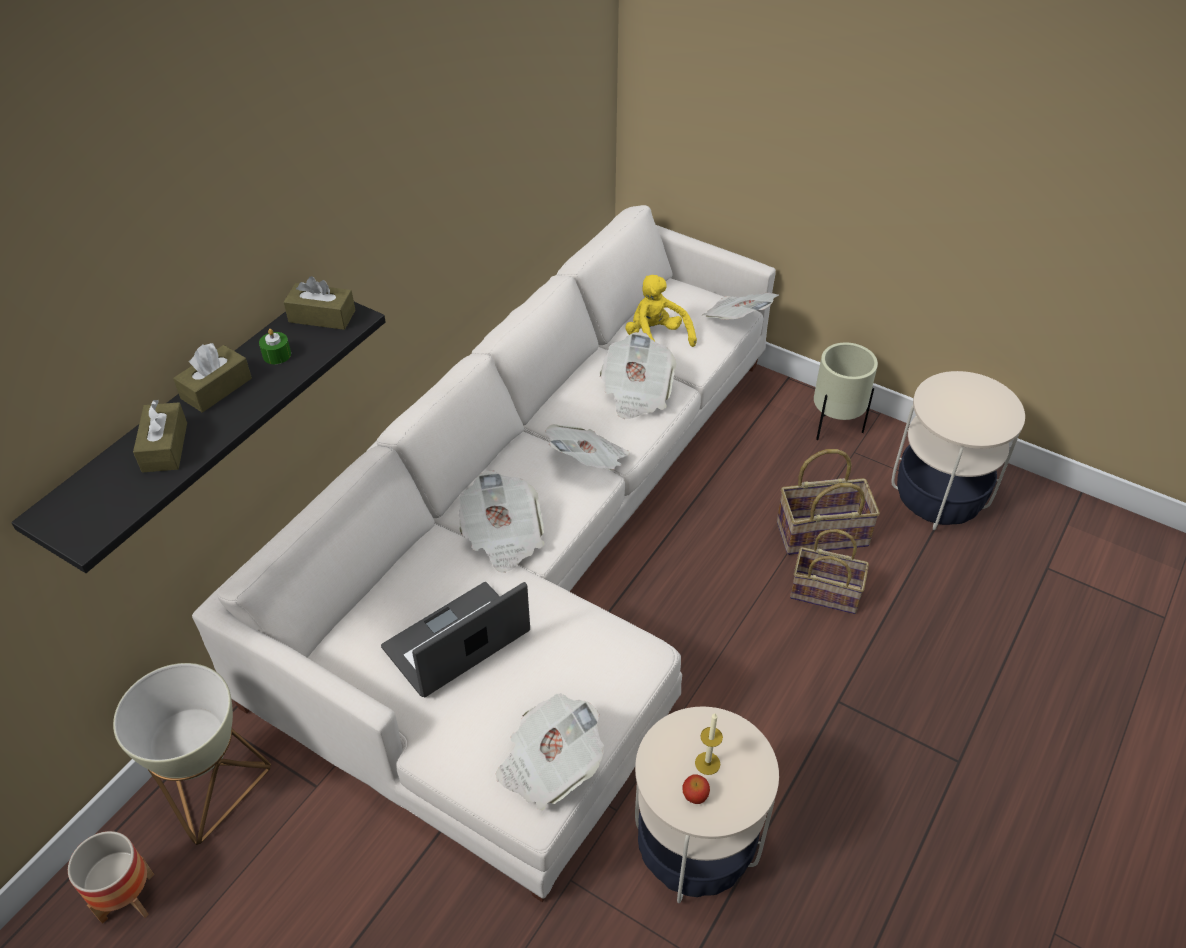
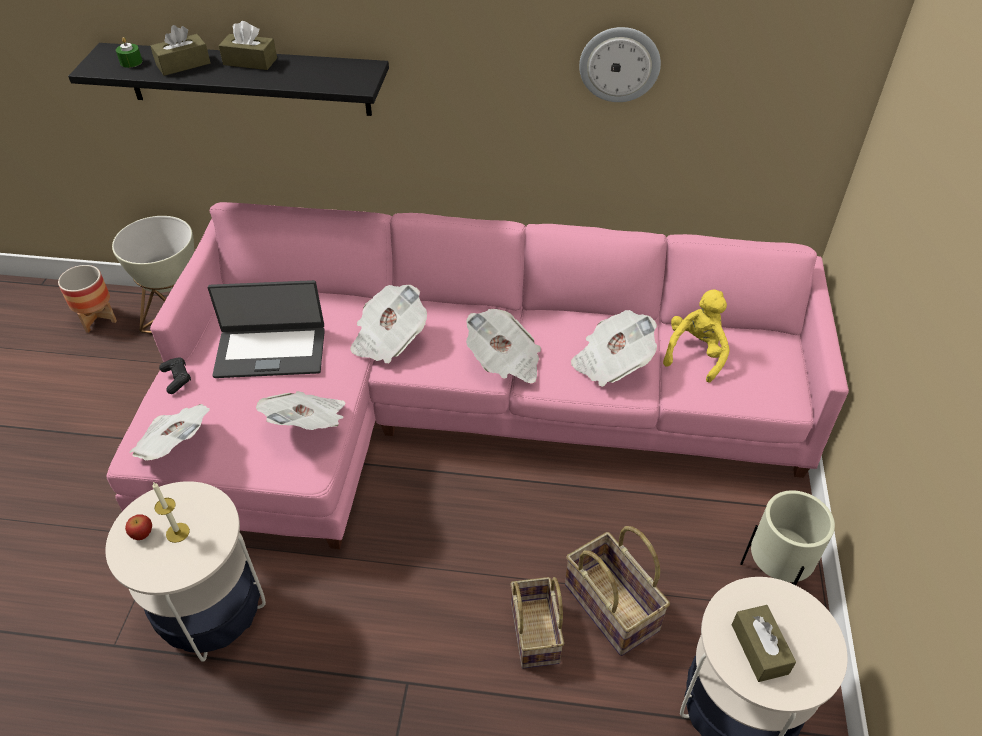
camera: 65 degrees right, 0 degrees up
white sofa [192,205,776,902] -> pink sofa [107,202,849,549]
green candle [259,329,291,364] -> green candle moved to [116,37,142,68]
brown tissue box [284,276,355,330] -> brown tissue box moved to [732,605,796,682]
laptop [381,582,530,698] -> laptop turned 150 degrees clockwise [208,280,325,378]
newspaper [702,292,779,320] -> newspaper moved to [256,391,346,430]
none -> black game controller [159,357,191,394]
none -> wall clock [579,27,661,102]

